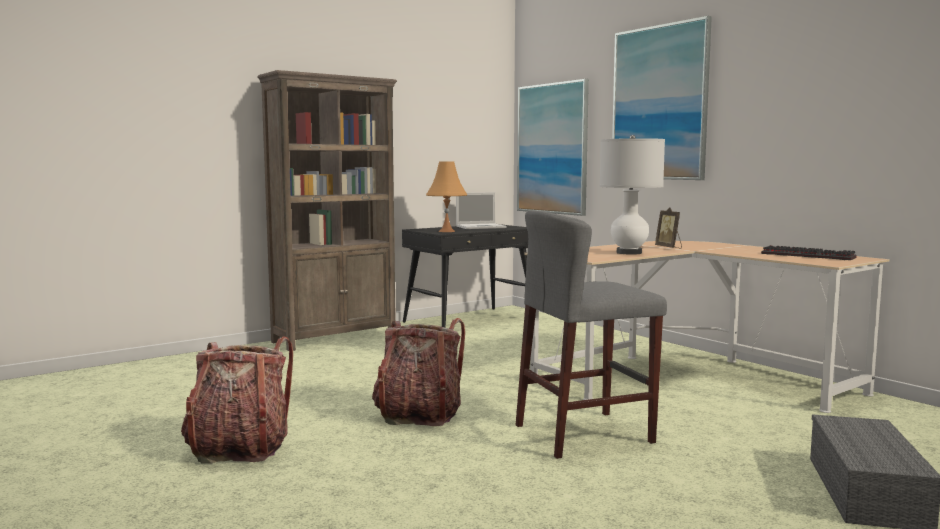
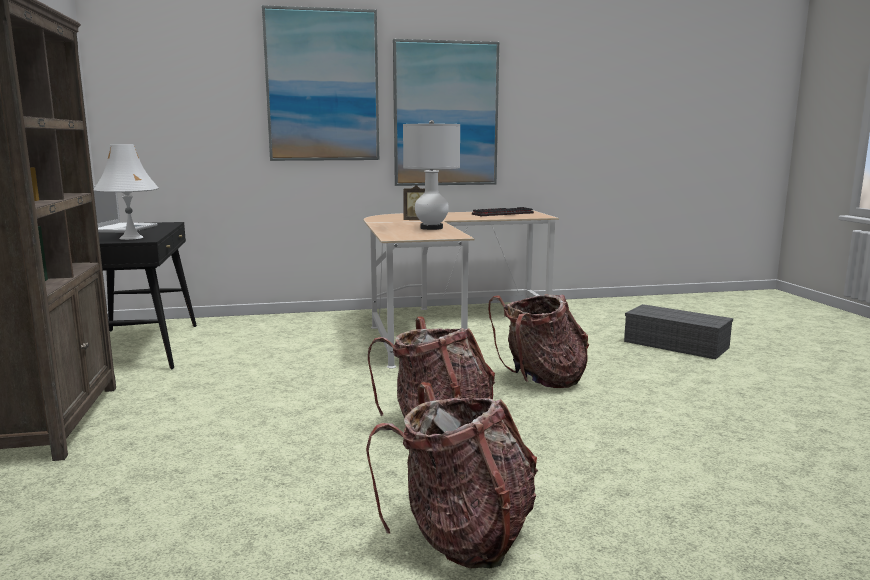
camera: 65 degrees left, 5 degrees up
orange table lamp [426,161,467,232] -> white table lamp [94,144,158,240]
grey stool [516,210,667,459] -> backpack [488,294,589,388]
picture [517,79,589,216] -> picture moved to [393,39,499,186]

